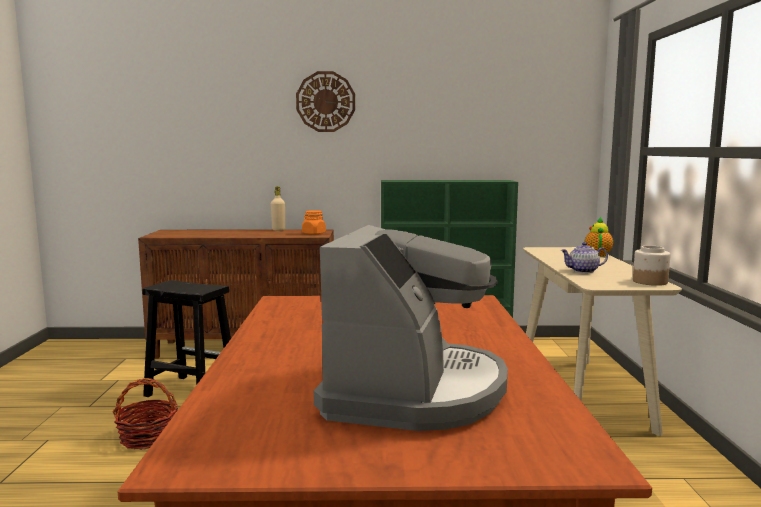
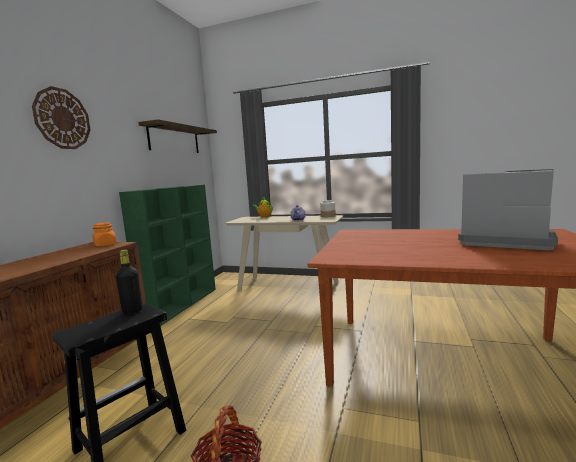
camera: 70 degrees left, 0 degrees up
beige bottle [271,186,285,231] -> none
none -> black bottle [116,250,142,314]
none -> shelf [138,119,217,153]

